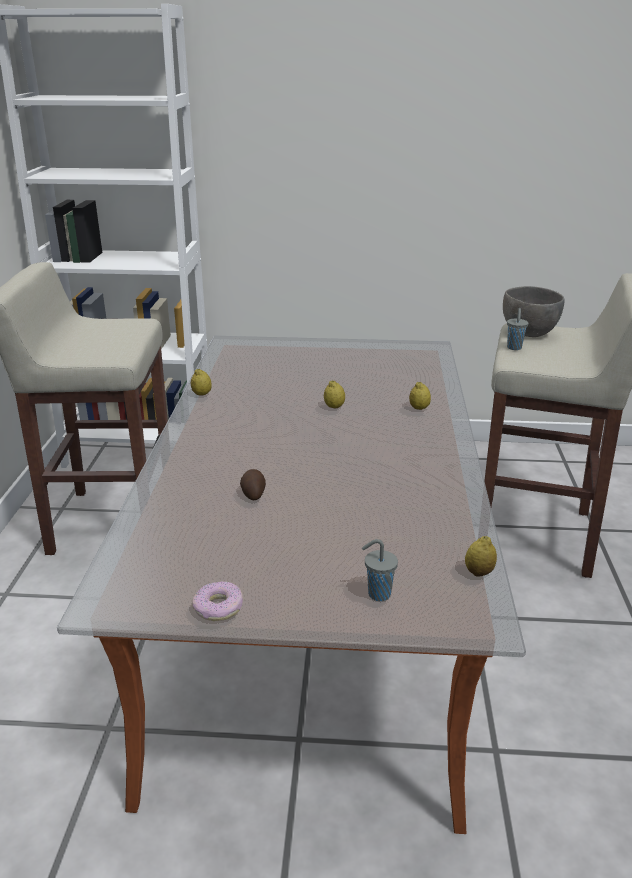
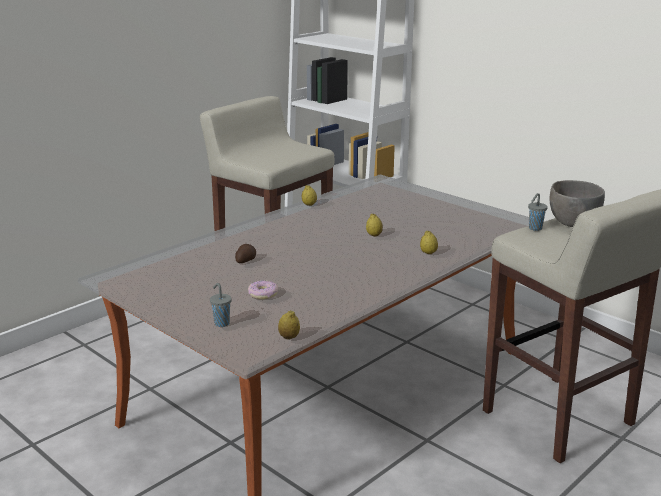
camera: 40 degrees right, 5 degrees down
donut [192,581,243,621] -> donut moved to [248,280,278,299]

